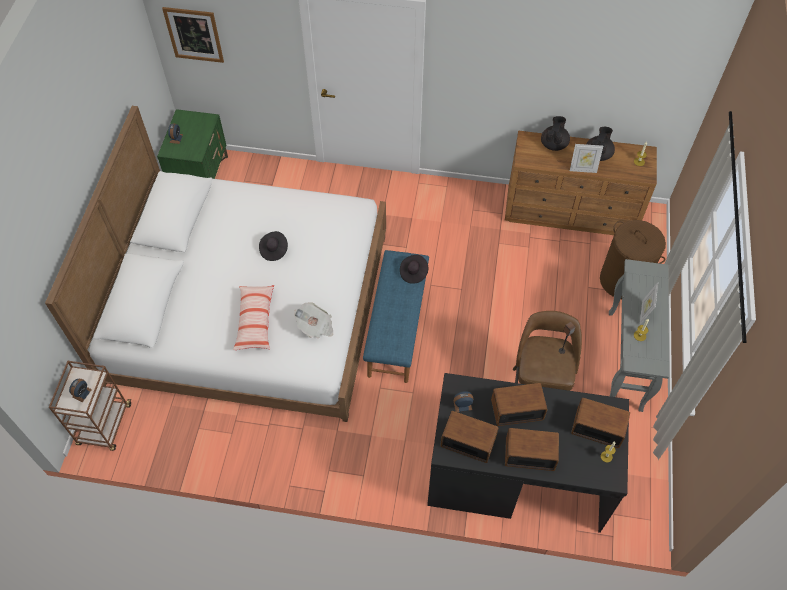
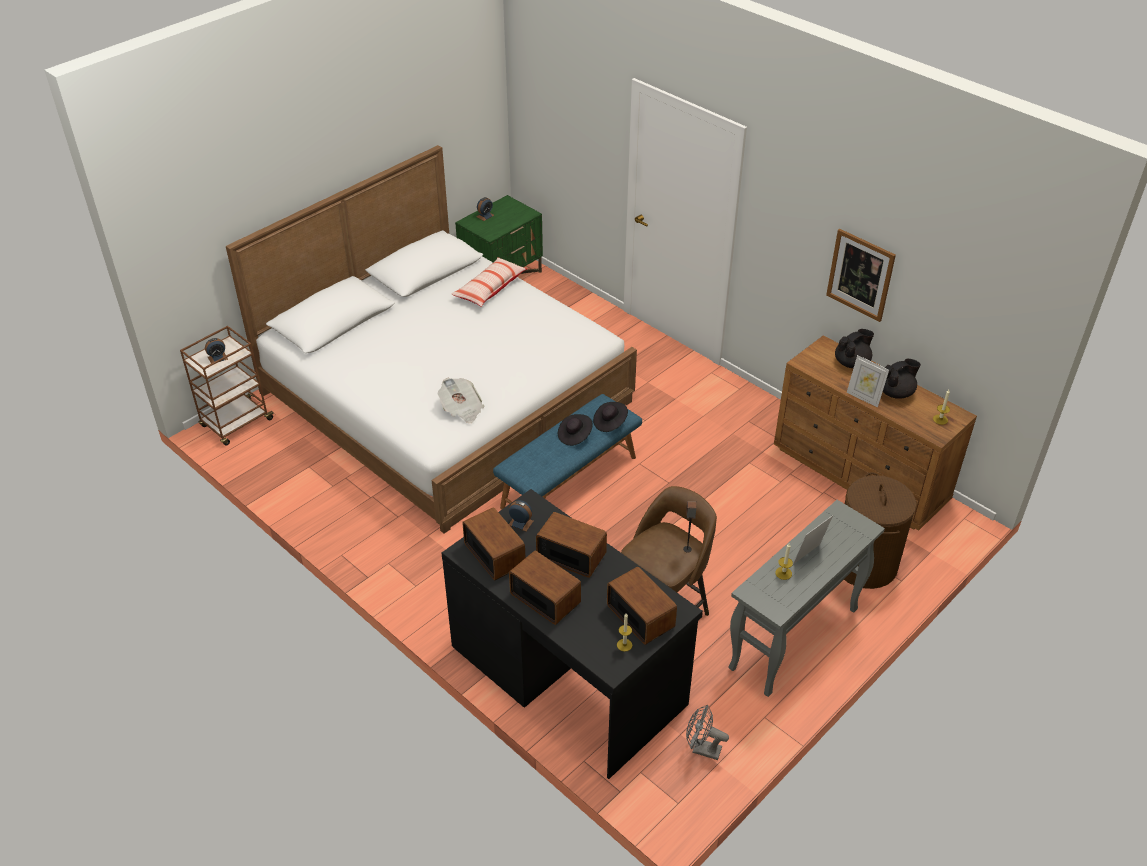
camera: 35 degrees right, 15 degrees down
picture [162,7,224,63] -> picture moved to [826,229,896,322]
pillow [233,285,274,350] -> pillow moved to [451,257,527,307]
black hat [259,231,288,261] -> black hat moved to [558,414,593,446]
none -> grey fan [686,705,729,760]

